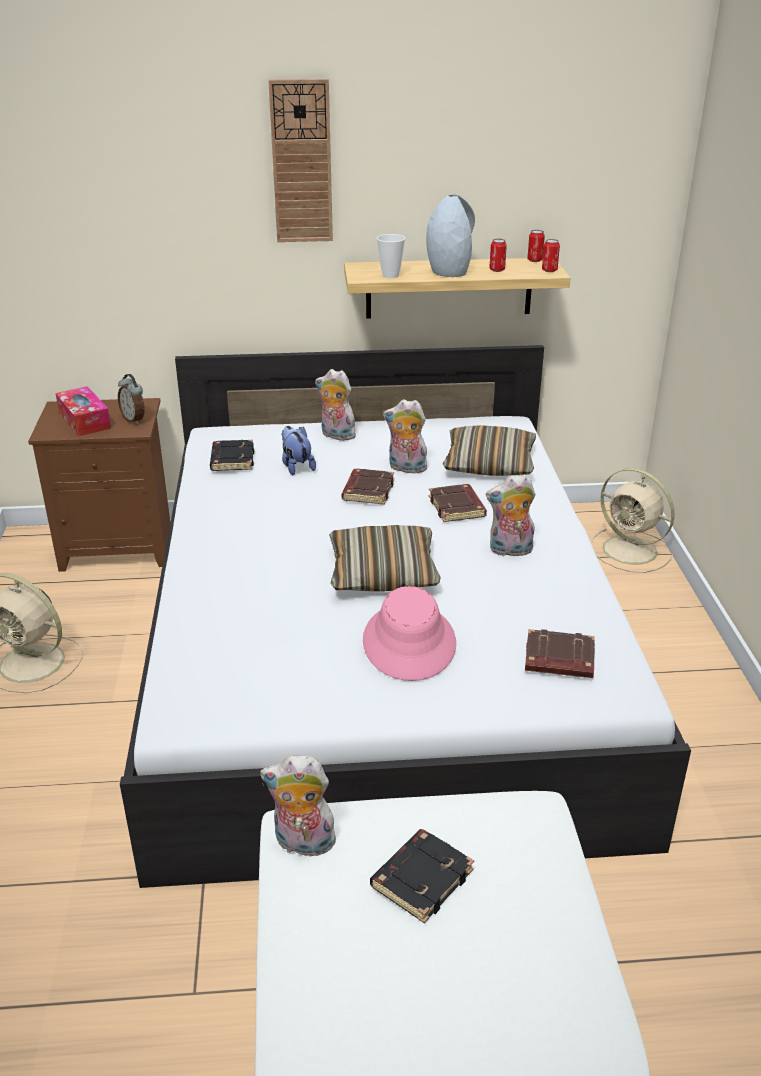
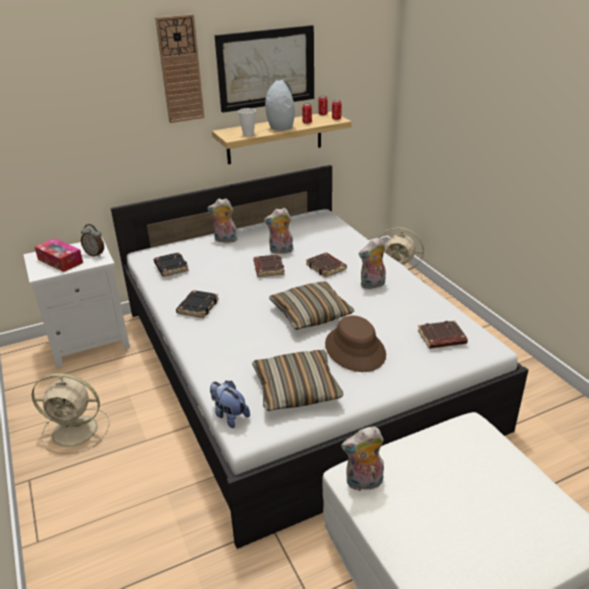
camera: 20 degrees left, 0 degrees up
brown nightstand [28,398,170,572] -> white nightstand [23,238,130,368]
plush toy [281,426,316,475] -> plush toy moved to [210,381,250,428]
pink hat [363,586,456,681] -> brown hat [325,315,386,372]
black book [370,829,474,923] -> black book moved to [176,290,219,318]
pillow [442,425,536,476] -> pillow moved to [252,350,343,411]
none -> picture [215,25,314,113]

